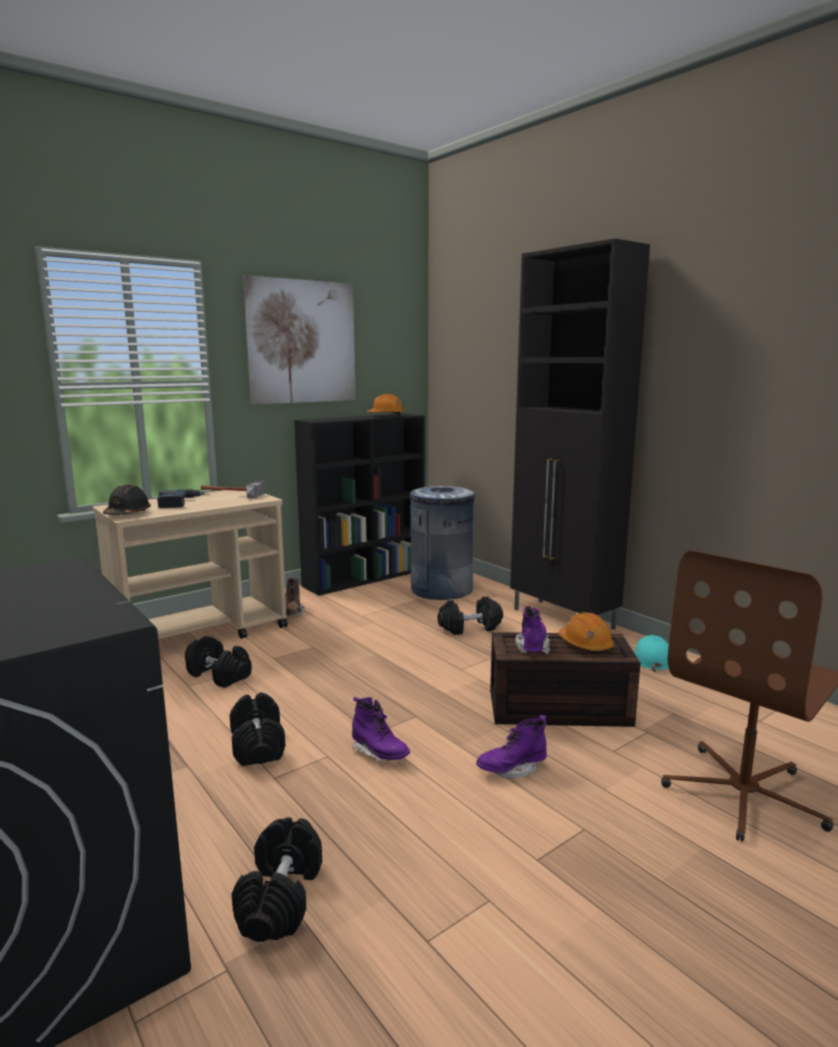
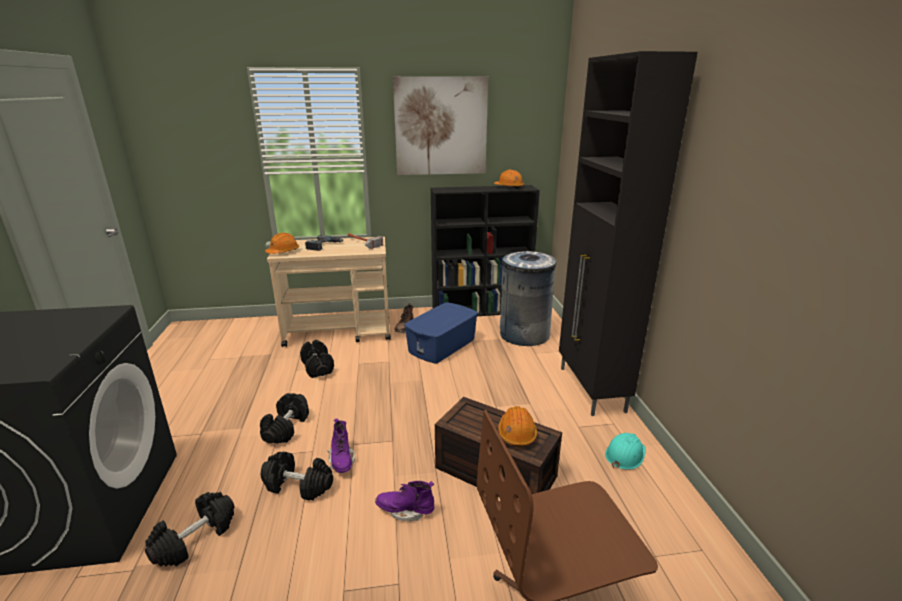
camera: 30 degrees right, 10 degrees up
black hard hat [103,484,151,515] -> orange hard hat [265,233,299,254]
black dumbbell [437,596,503,635] -> black dumbbell moved to [261,452,333,500]
purple boot [515,606,550,654] -> none
none -> blue storage box [404,303,478,364]

